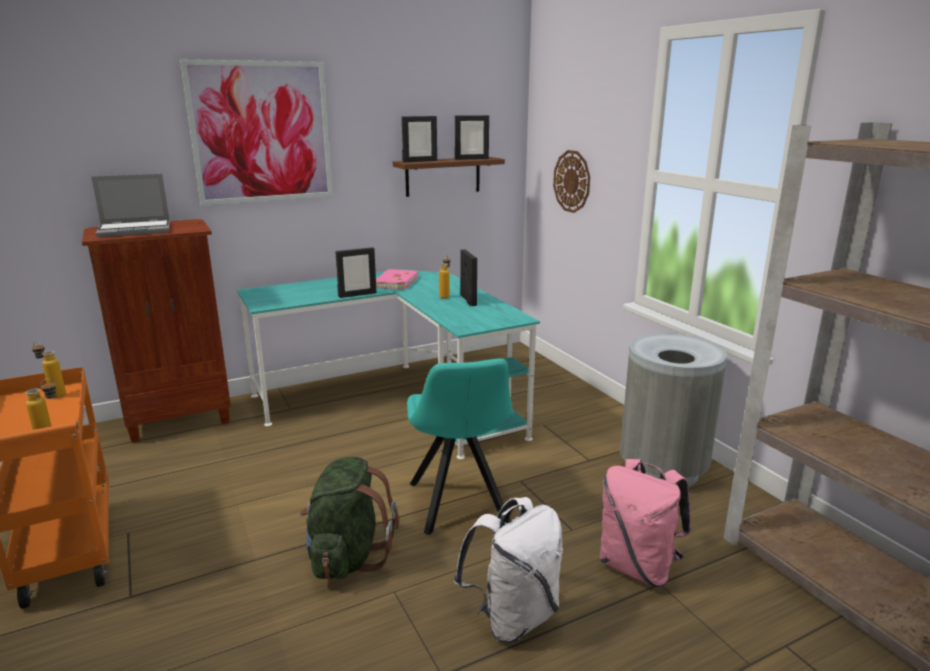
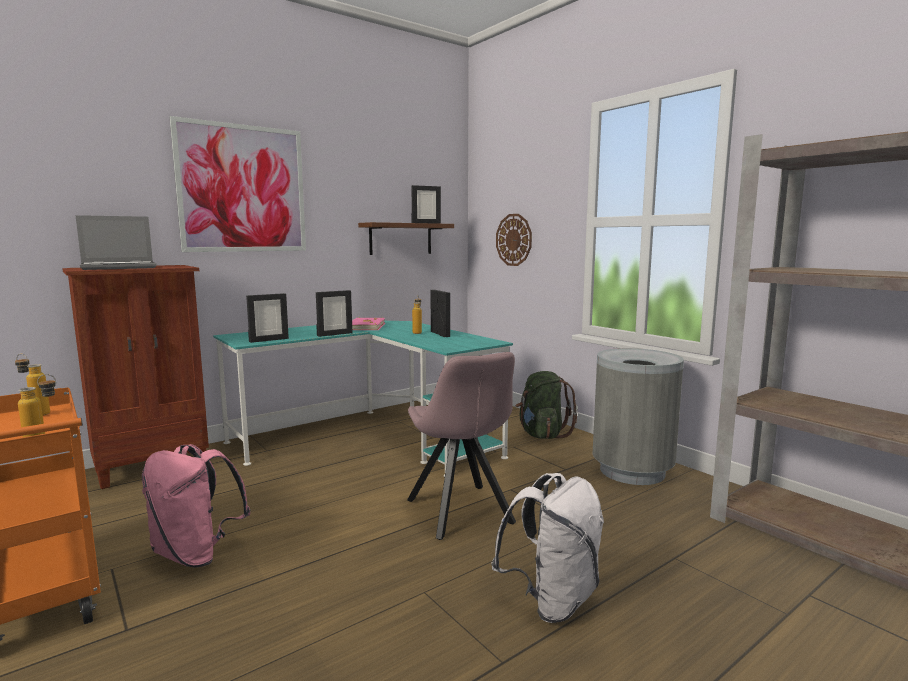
camera: 10 degrees left, 10 degrees down
green backpack [300,457,399,580] -> green backpack moved to [516,371,578,439]
picture frame [402,116,437,162] -> picture frame moved to [246,293,289,343]
turquoise chair [407,359,512,535] -> pink chair [407,352,516,540]
pink backpack [600,459,691,587] -> pink backpack moved to [142,444,251,567]

